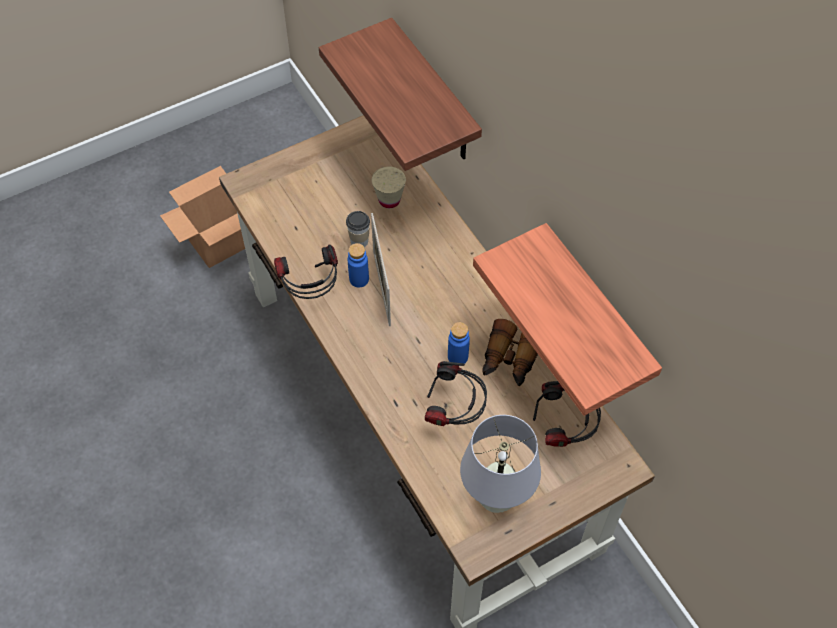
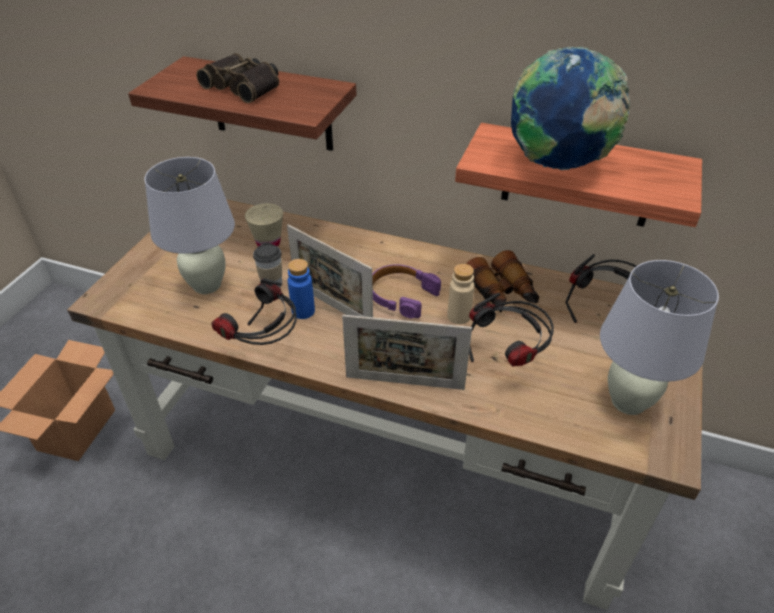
camera: 40 degrees left, 15 degrees down
blue bottle [448,322,470,364] -> beige bottle [447,264,474,324]
none -> white table lamp [144,157,235,294]
none -> binoculars [196,53,279,103]
none -> picture frame [342,315,472,390]
none -> purple headphones [372,265,441,318]
none -> globe [511,47,630,170]

